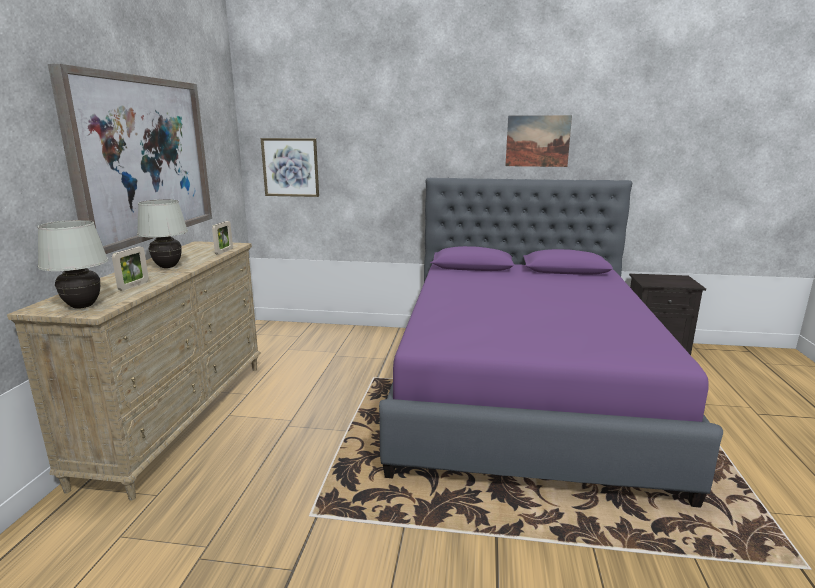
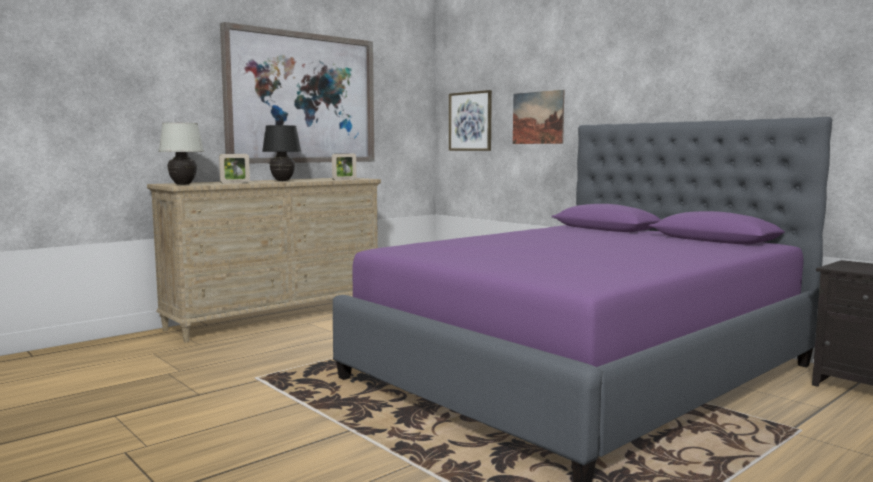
camera: 40 degrees right, 10 degrees down
white table lamp [137,199,188,268] -> black table lamp [262,125,302,181]
picture [505,115,572,167] -> picture moved to [513,90,564,144]

